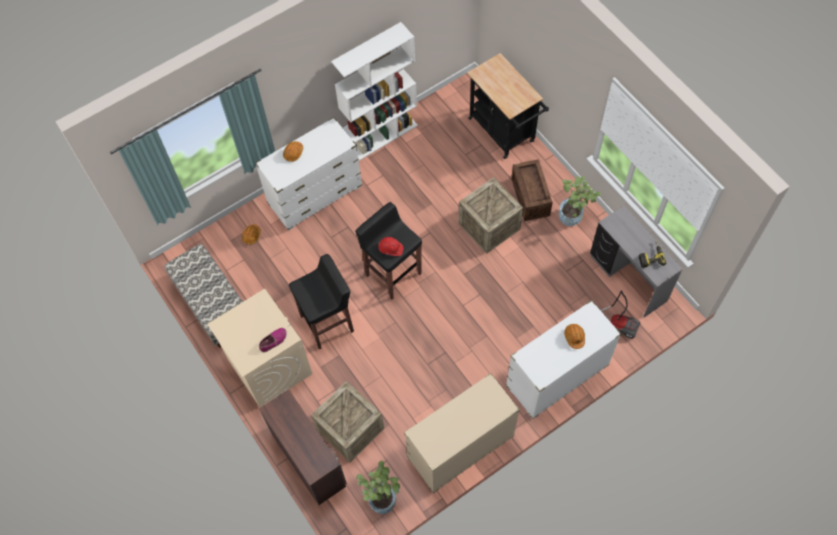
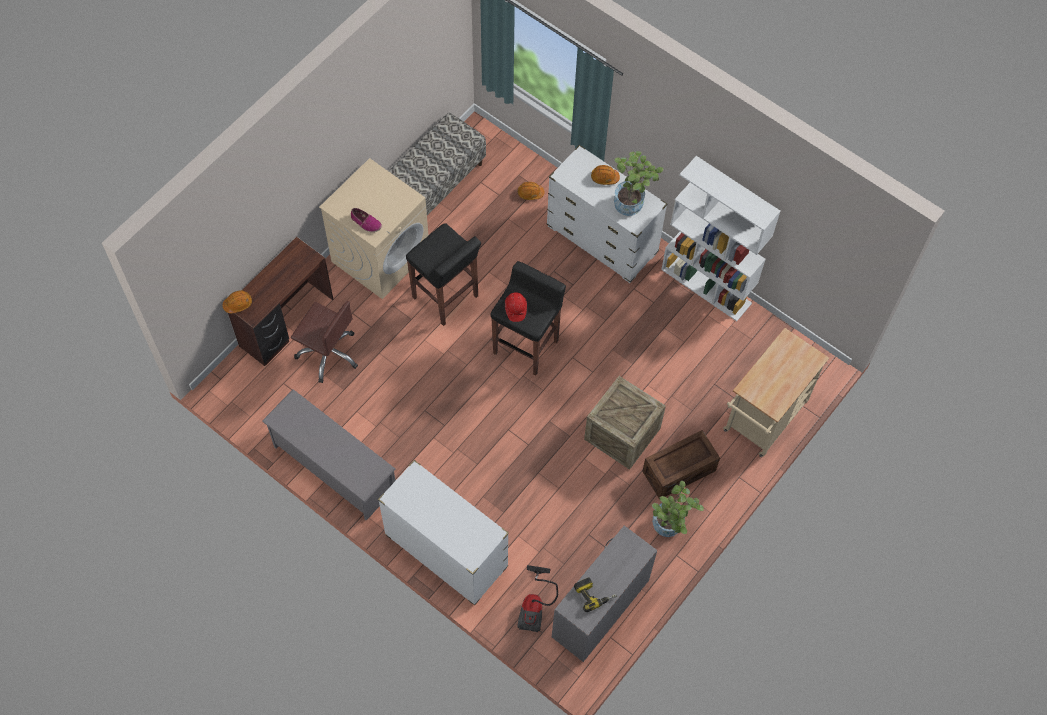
camera: 70 degrees right, 0 degrees up
crate [311,381,384,463] -> brown office chair [291,301,358,383]
potted plant [356,460,400,514] -> potted plant moved to [614,151,663,216]
beige dresser [404,373,520,493] -> grey shoe rack [262,389,396,521]
black cart [467,53,549,159] -> beige cart [723,328,829,457]
orange hard hat [564,324,585,349] -> orange hard hat moved to [223,290,252,313]

